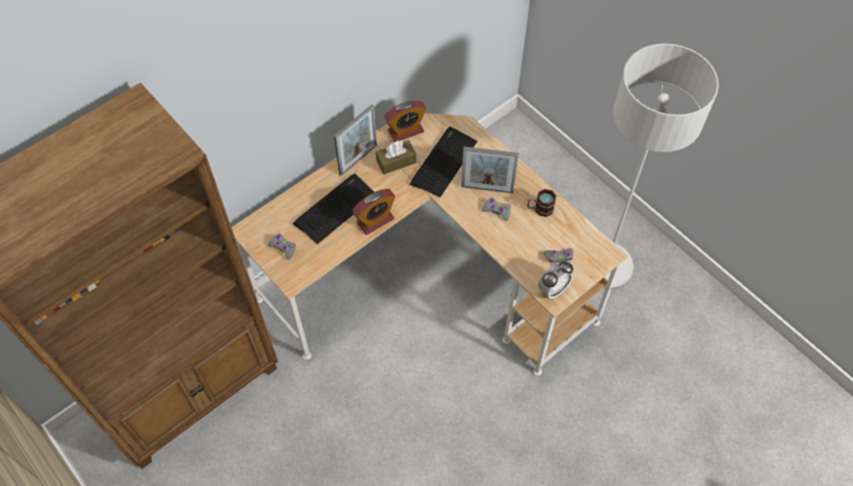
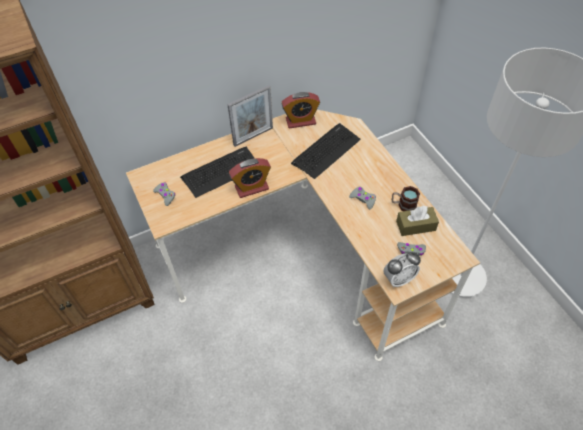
camera: 15 degrees right, 5 degrees down
brown tissue box [376,140,416,174] -> brown tissue box moved to [396,206,439,236]
picture frame [461,147,519,193] -> none

